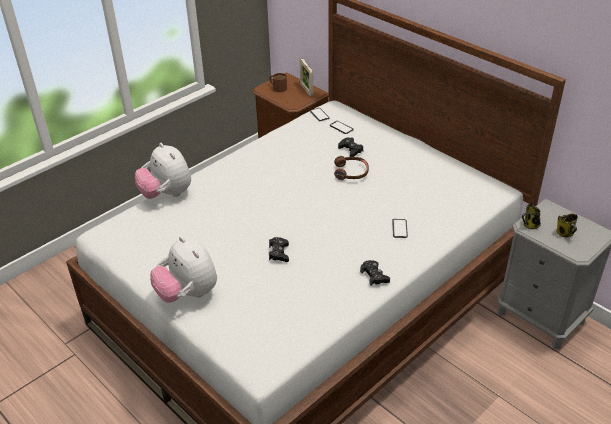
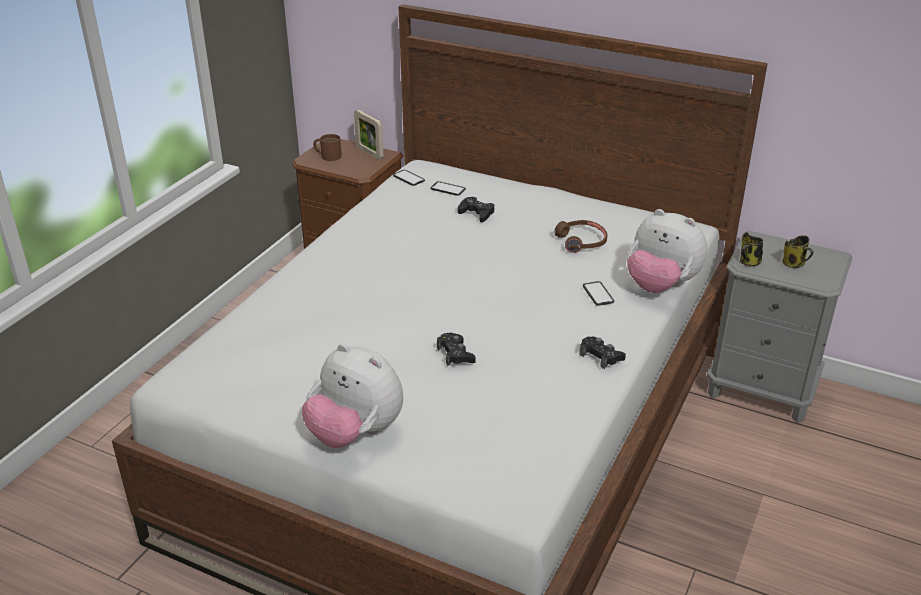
camera: 20 degrees left, 5 degrees down
plush toy [135,143,191,199] -> plush toy moved to [627,209,707,293]
brown headphones [334,156,369,180] -> brown headphones moved to [554,220,607,253]

